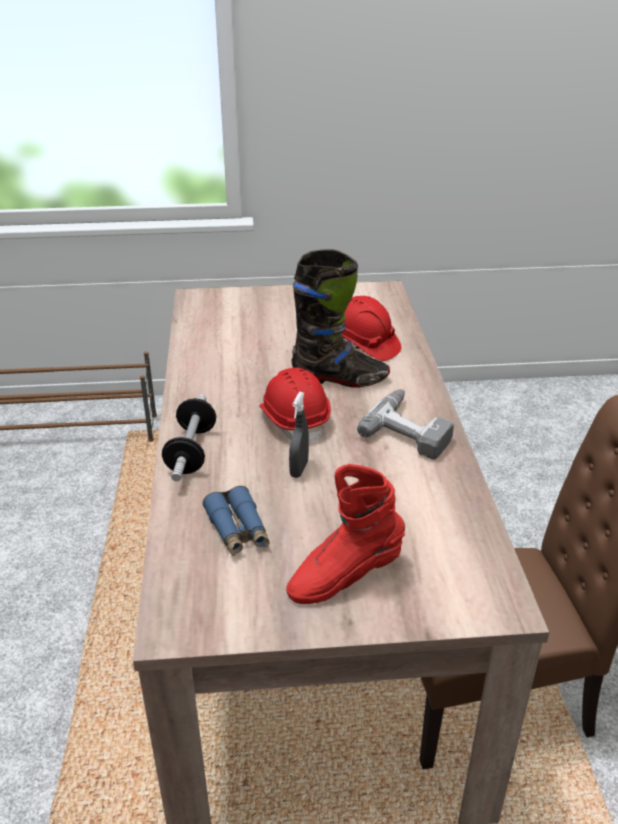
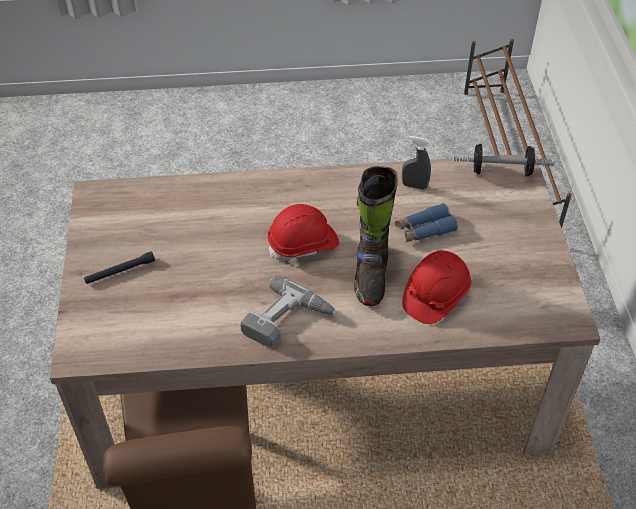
camera: 90 degrees right, 15 degrees up
dumbbell [162,395,216,482] -> dumbbell moved to [454,144,555,177]
blue binoculars [203,486,270,556] -> blue binoculars moved to [395,203,458,242]
red boot [286,464,405,604] -> black flashlight [84,251,155,284]
grey spray bottle [289,392,309,478] -> grey spray bottle moved to [402,136,431,190]

